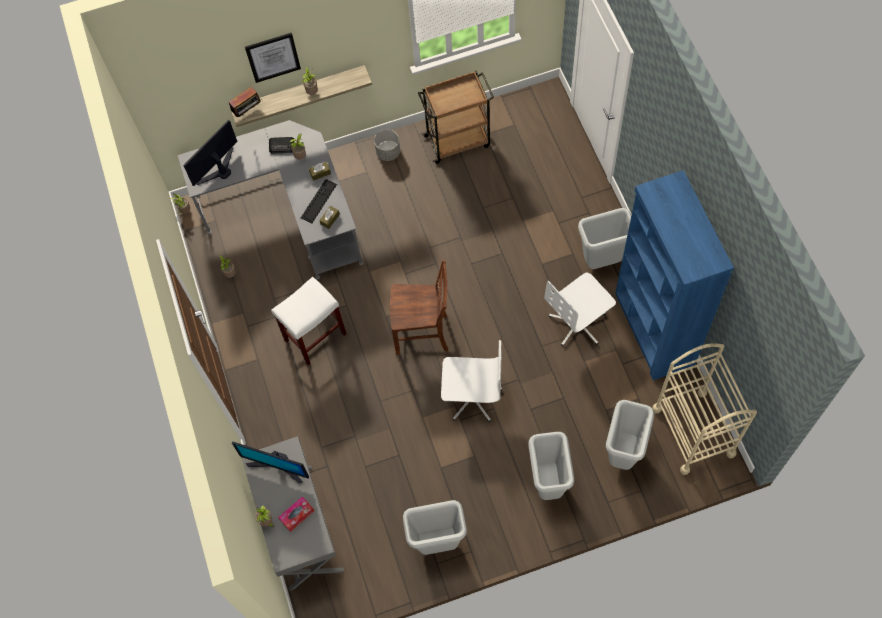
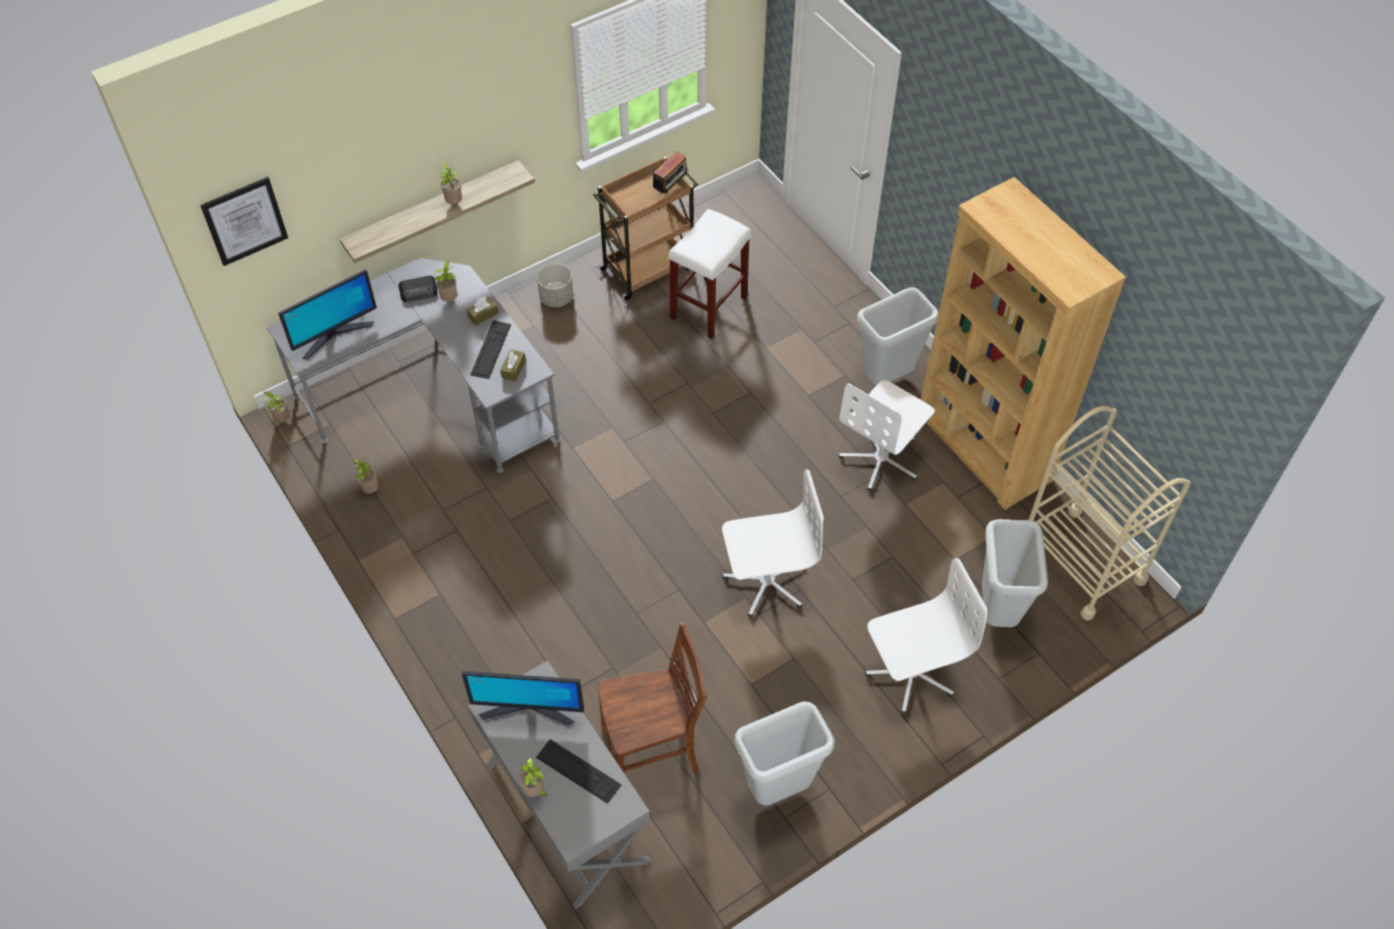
camera: 20 degrees left, 10 degrees down
monitor [183,120,237,186] -> monitor turned 150 degrees counterclockwise [278,269,377,359]
radio [229,86,262,117] -> radio moved to [653,151,690,193]
picture [245,33,301,83] -> picture moved to [200,177,288,266]
white stool [271,277,346,366] -> white stool moved to [668,209,751,339]
tissue box [278,496,314,532] -> keyboard [536,739,621,804]
brown chair [390,260,448,355] -> brown chair moved to [598,623,707,773]
grey trash can [528,432,574,500] -> white office chair [865,558,987,714]
blue bookcase [615,170,734,380] -> brown bookcase [921,177,1126,510]

